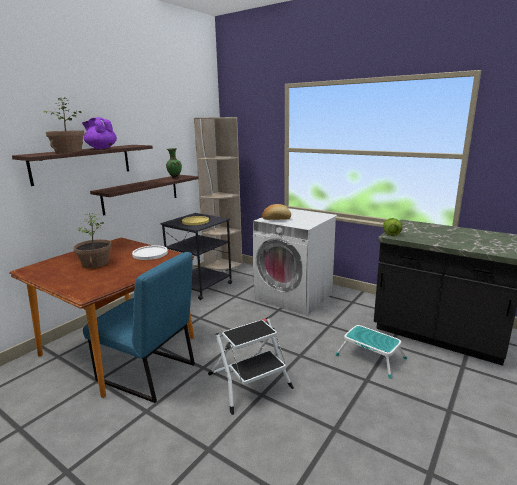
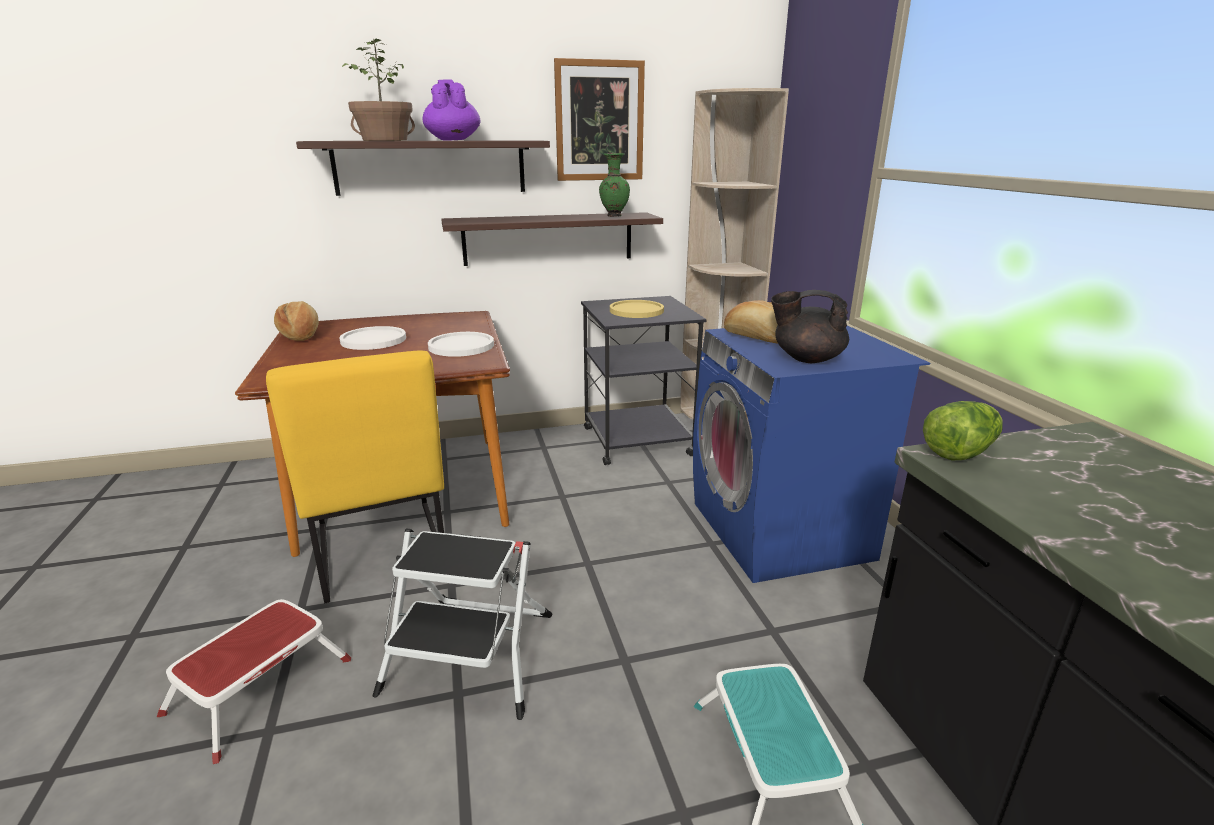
camera: 40 degrees right, 5 degrees up
potted plant [73,213,112,268] -> white plate [339,326,406,350]
blue chair [83,252,195,403] -> yellow chair [266,351,444,603]
white washing machine [253,208,338,315] -> blue washing machine [693,325,930,583]
none -> red step ladder [157,599,351,764]
none -> bread [274,301,319,341]
none -> picture [554,58,645,181]
none -> black teapot [771,290,849,363]

